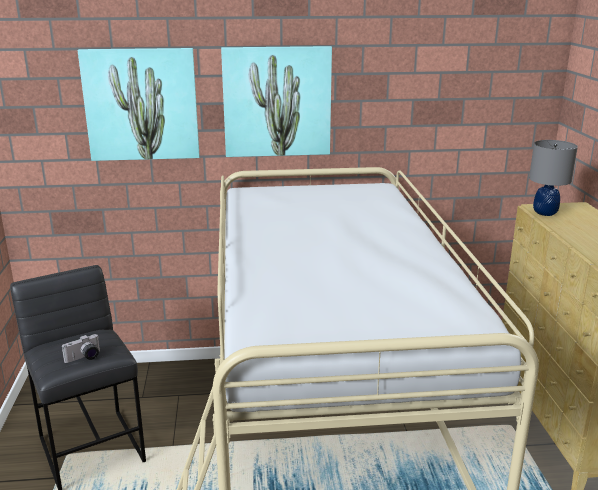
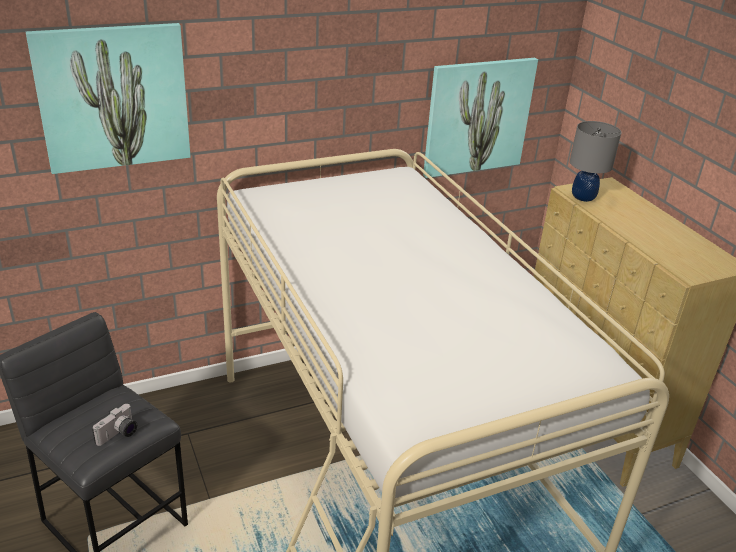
camera: 20 degrees left, 10 degrees up
picture [221,46,332,157] -> picture moved to [423,58,538,178]

